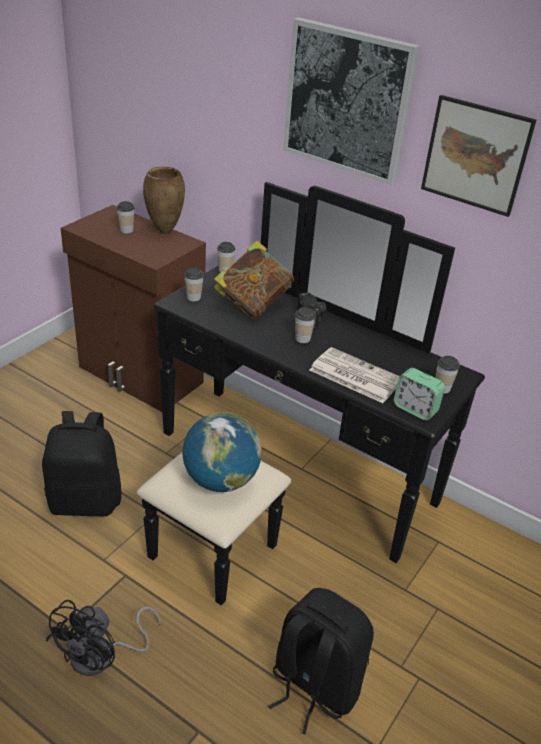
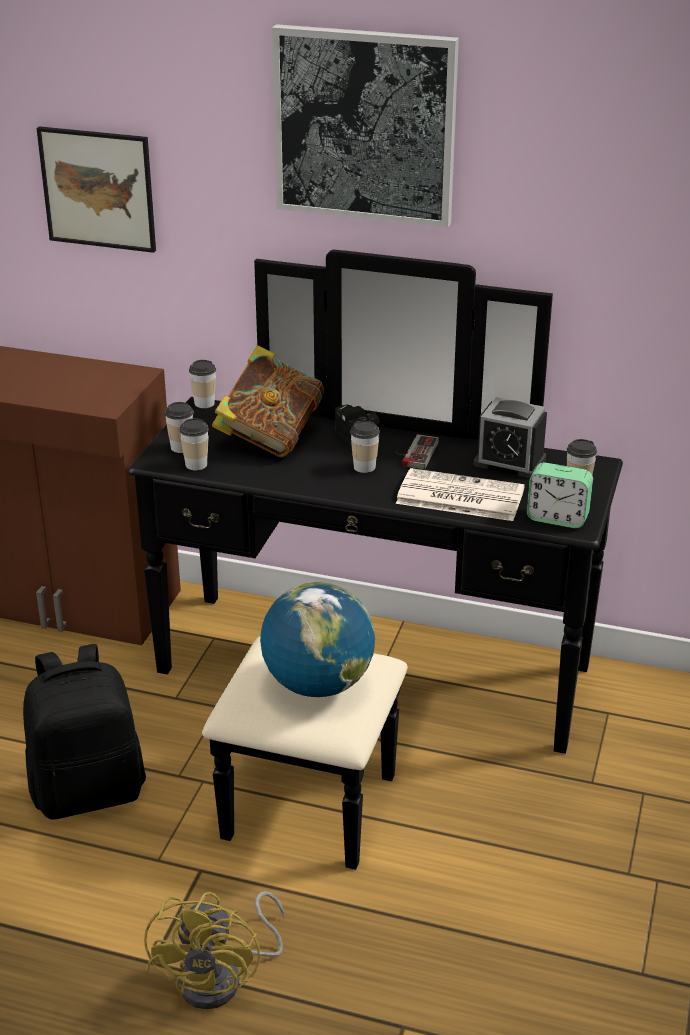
camera: 15 degrees left, 5 degrees down
black fan [46,600,161,676] -> yellow fan [144,891,285,1009]
cup [117,201,135,233] -> cup moved to [179,418,209,470]
brown vase [143,167,185,234] -> none
black backpack [268,588,374,734] -> none
picture [421,95,536,217] -> picture moved to [37,126,156,253]
none -> game controller [395,434,439,469]
none -> alarm clock [474,397,547,478]

